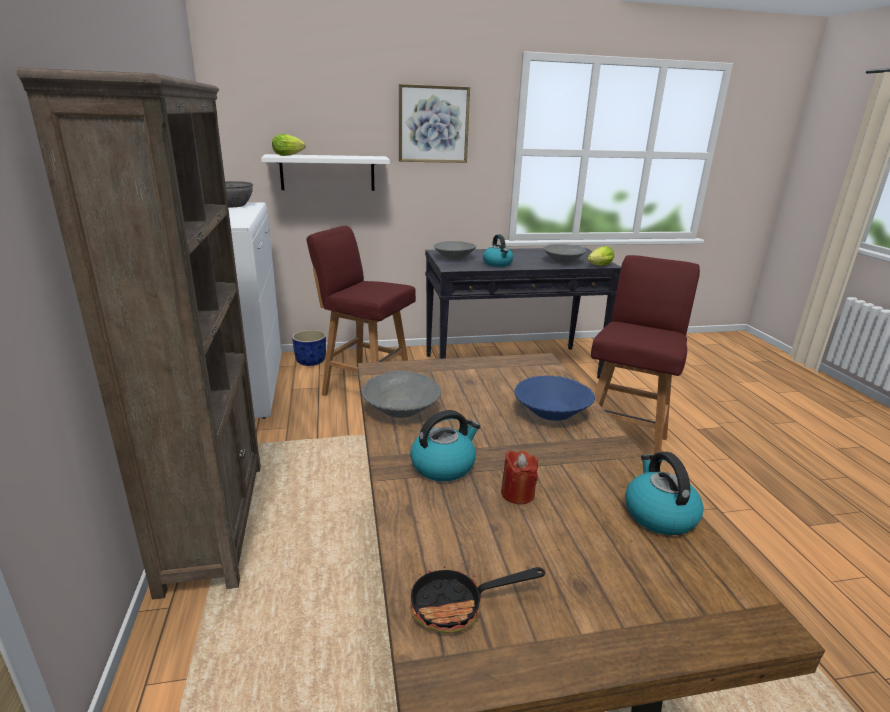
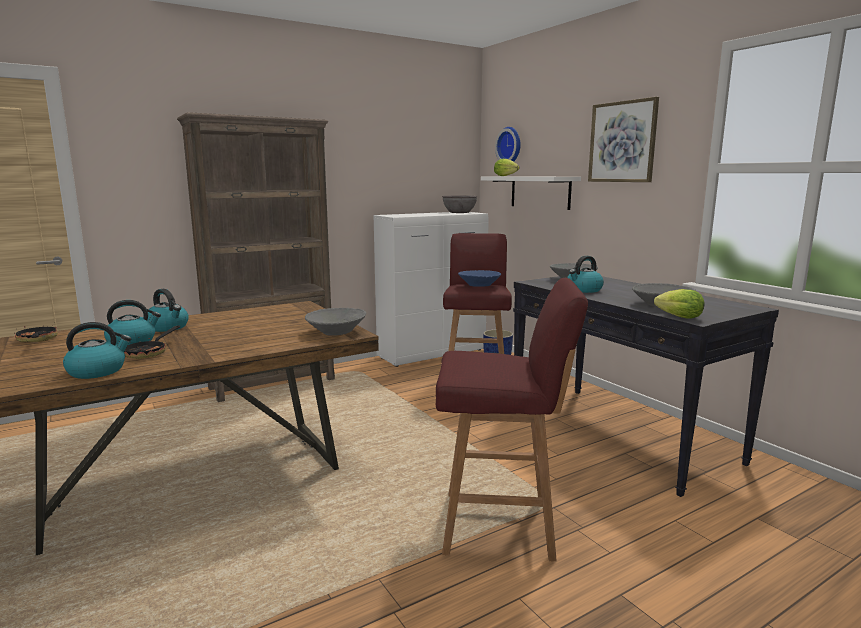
camera: 70 degrees right, 10 degrees down
grey bowl [362,371,441,418] -> grey bowl moved to [305,308,366,336]
red candle [501,450,538,505] -> kettle [104,300,161,345]
blue bowl [515,375,595,421] -> blue bowl moved to [458,270,501,287]
none -> frying pan [124,326,180,359]
none -> wall clock [495,127,521,161]

